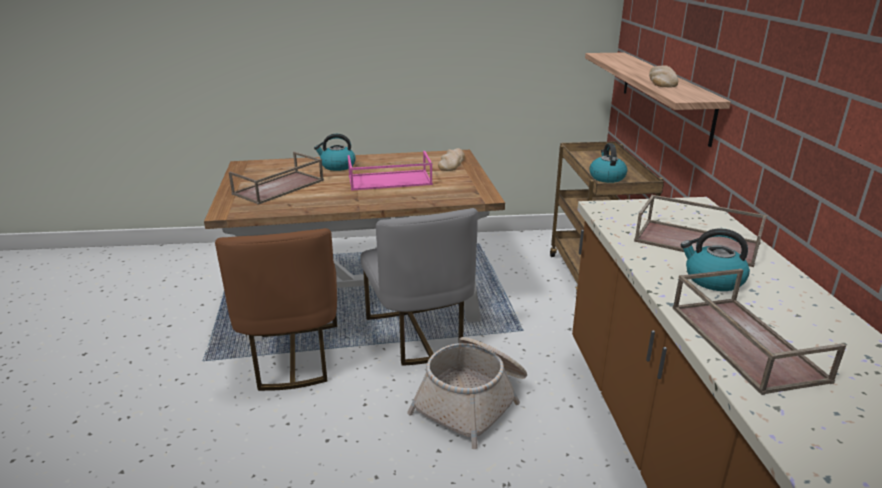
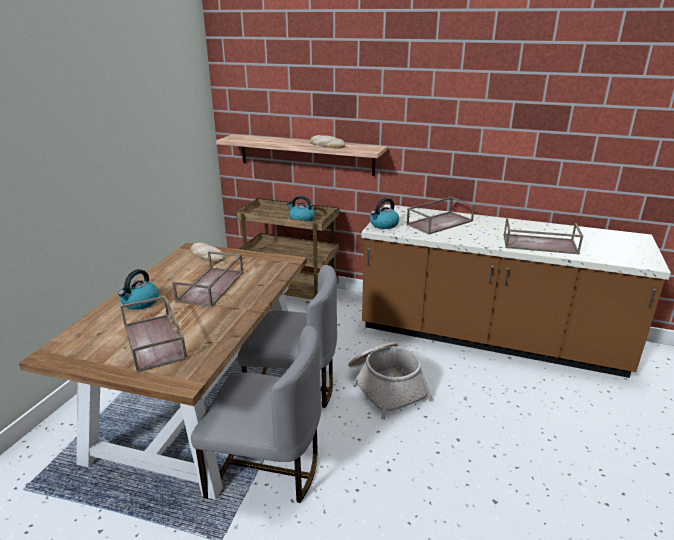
camera: 65 degrees left, 0 degrees up
brown chair [215,228,337,391] -> grey chair [191,325,321,503]
pink tray [348,151,433,191] -> brown tray [172,251,244,307]
kettle [680,228,750,291] -> kettle moved to [370,198,399,229]

